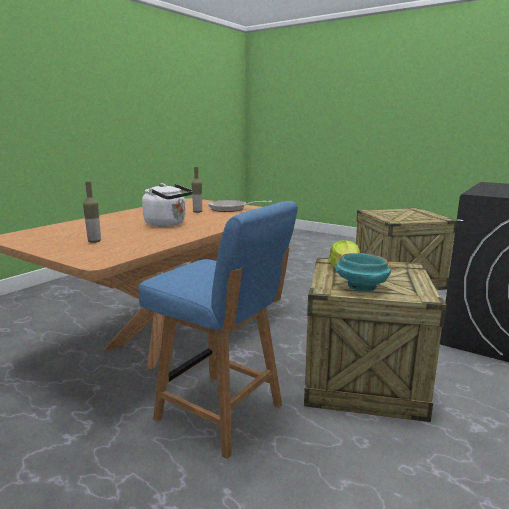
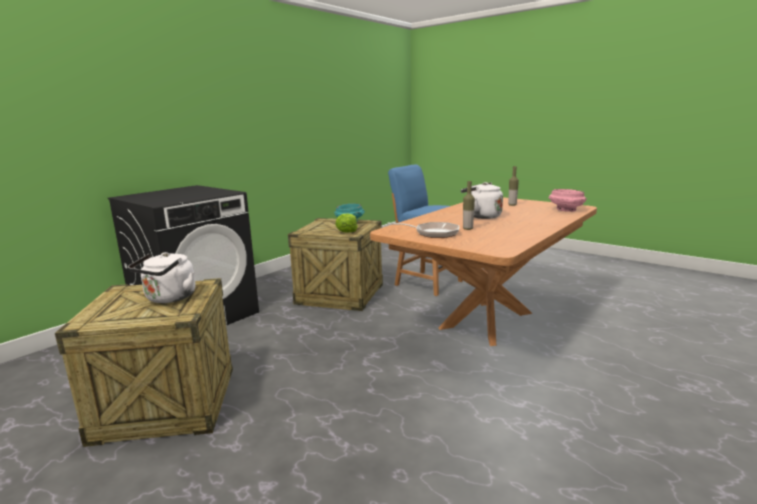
camera: 175 degrees left, 0 degrees up
none -> white kettle [128,252,196,303]
none -> pink bowl [549,189,587,212]

